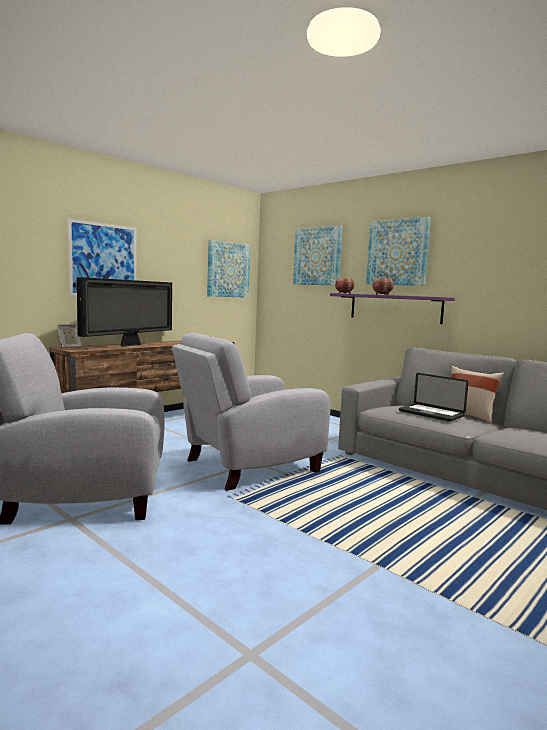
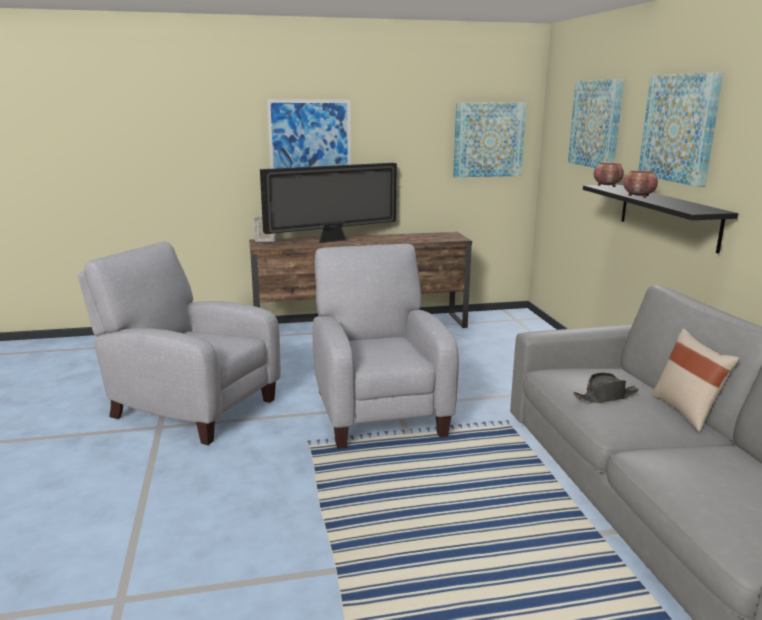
camera: 35 degrees right, 10 degrees up
grey armchair [172,333,330,491] -> grey armchair turned 75 degrees clockwise [313,244,459,449]
purple shelf [330,293,455,324] -> black shelf [583,185,738,254]
laptop [399,373,469,422] -> black hat [573,373,639,403]

